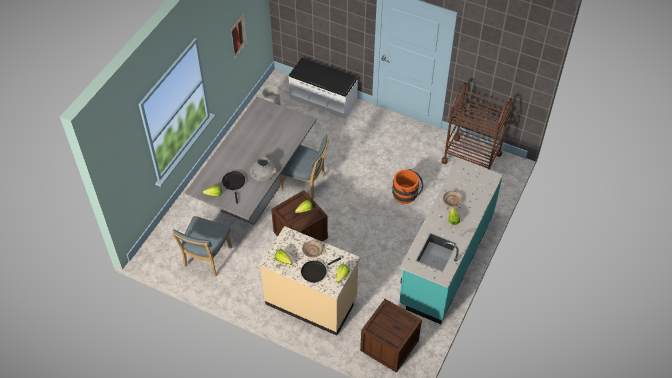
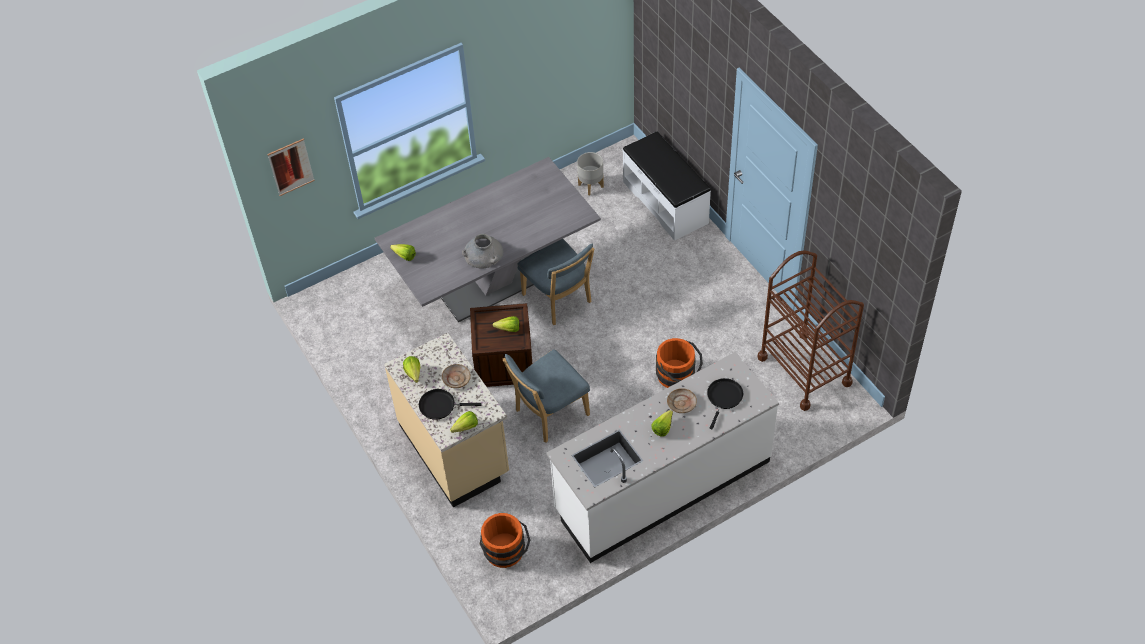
camera: 35 degrees right, 0 degrees up
blue chair [172,216,232,277] -> blue chair moved to [503,350,590,443]
black frying pan [222,171,245,204] -> black frying pan moved to [707,378,743,429]
picture [231,14,247,58] -> picture moved to [267,138,315,196]
crate [360,299,422,373] -> orange bucket [480,513,530,568]
turquoise counter [400,158,503,324] -> white counter [546,352,779,563]

